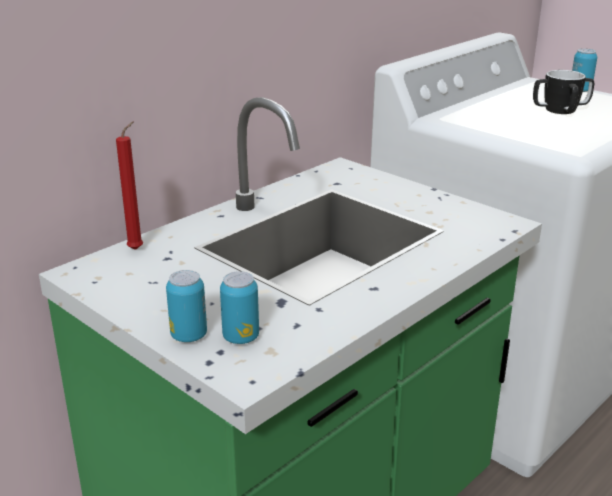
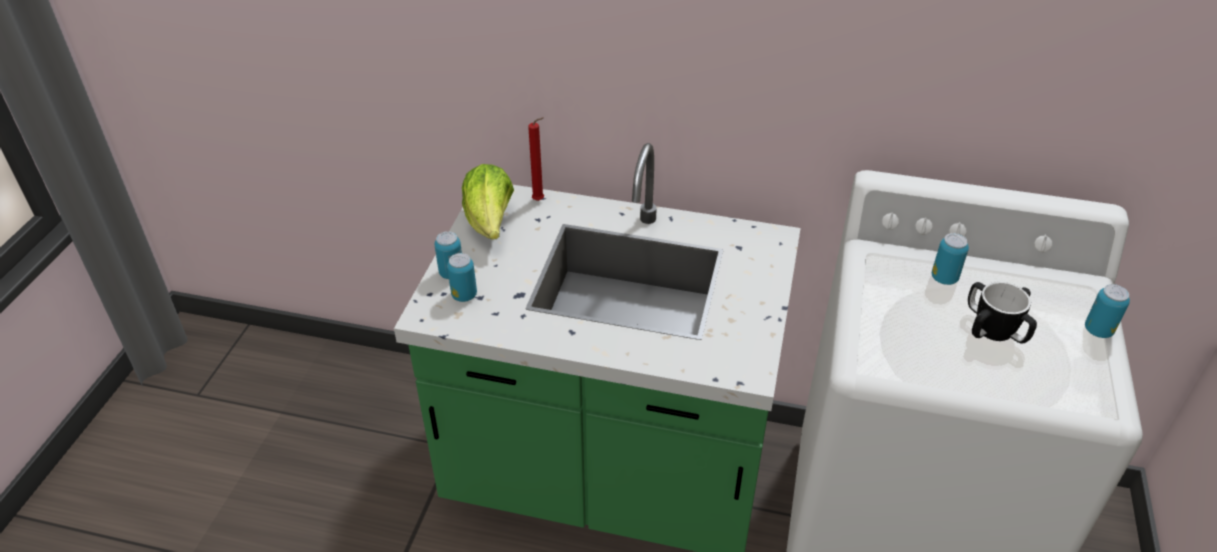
camera: 60 degrees right, 15 degrees up
none -> lettuce [462,164,514,240]
none -> can [932,233,969,285]

